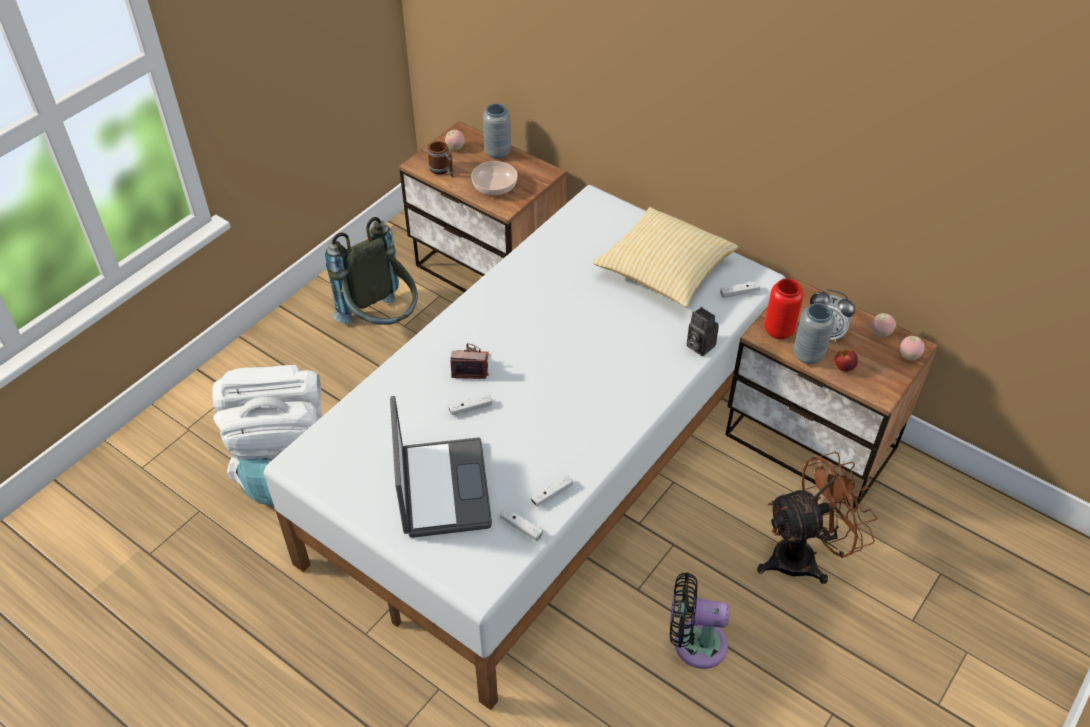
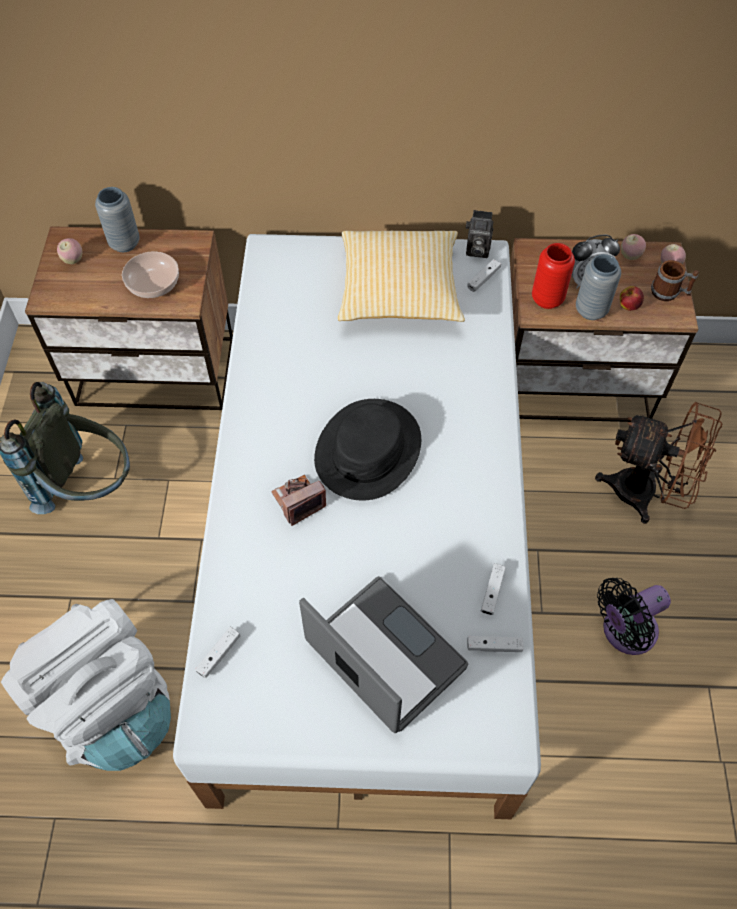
camera: 35 degrees left, 10 degrees up
mug [427,141,454,178] -> mug moved to [651,260,699,301]
white game controller [448,394,492,415] -> white game controller moved to [195,627,240,678]
camera [687,307,719,356] -> camera moved to [466,210,493,258]
brown fan [757,452,877,584] -> brown fan turned 75 degrees clockwise [595,402,722,524]
none -> black hat [314,399,421,501]

